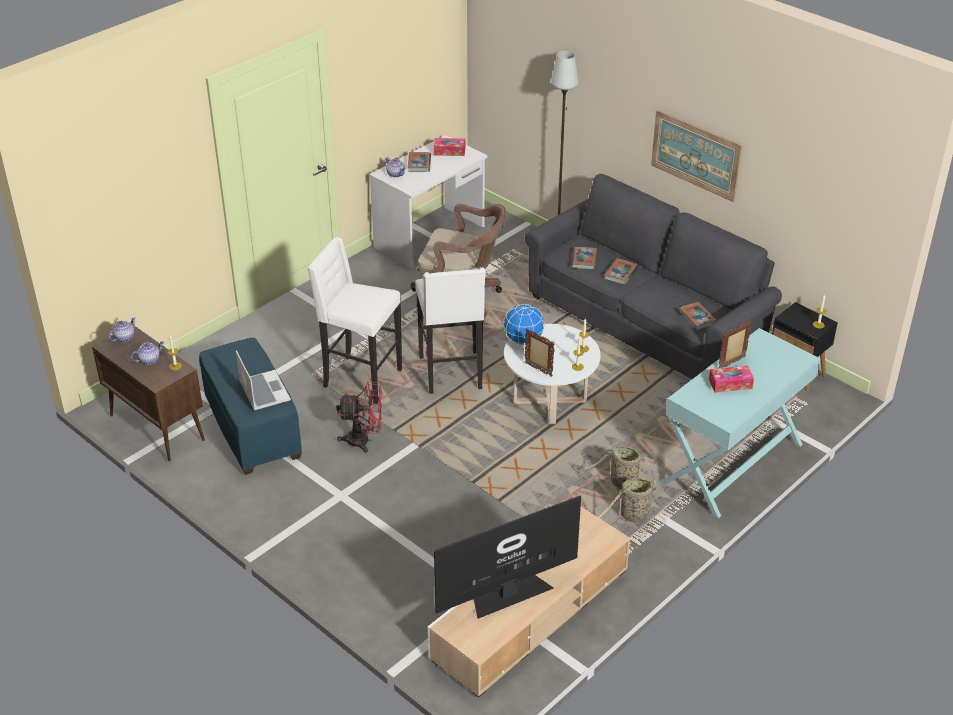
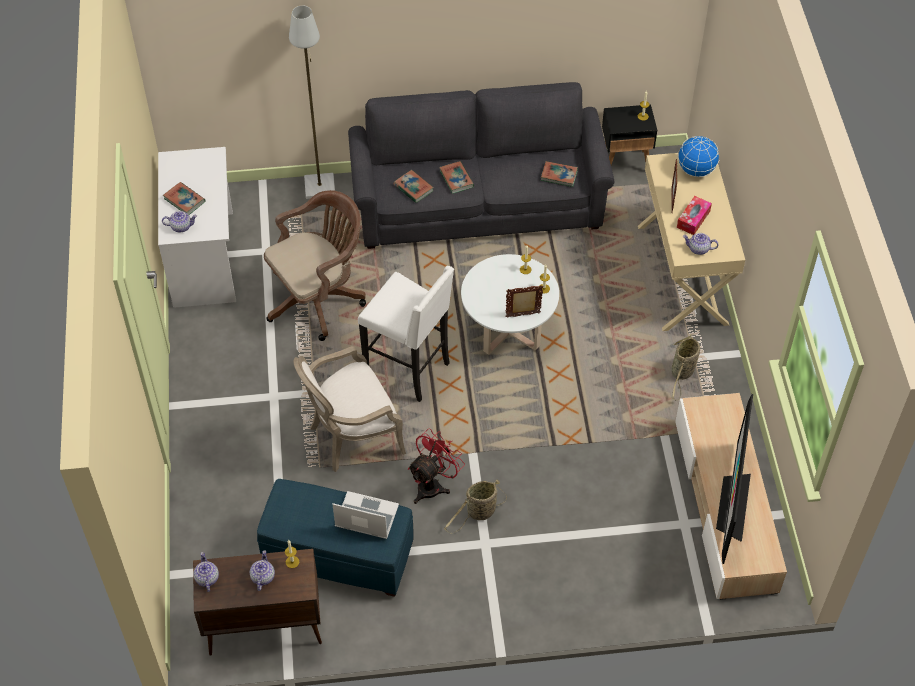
camera: 50 degrees left, 15 degrees up
white stool [308,237,402,404] -> armchair [294,346,406,472]
tissue box [434,138,465,156] -> none
globe [503,304,545,345] -> globe moved to [678,136,720,177]
basket [582,445,654,489] -> basket moved to [444,479,507,534]
picture [651,110,742,202] -> none
turquoise console table [660,328,821,518] -> beige console table [638,153,745,331]
none -> teapot [683,233,719,255]

